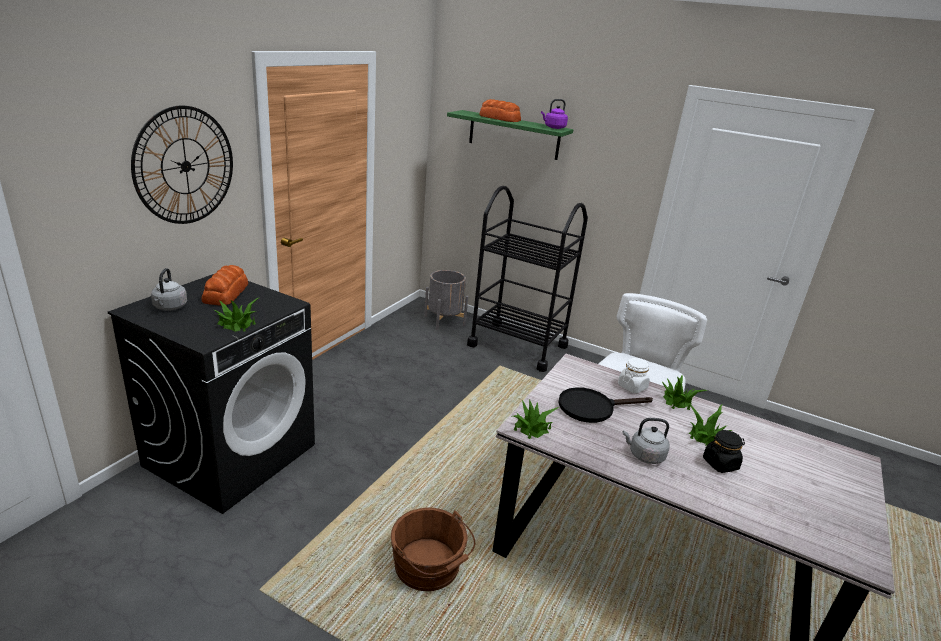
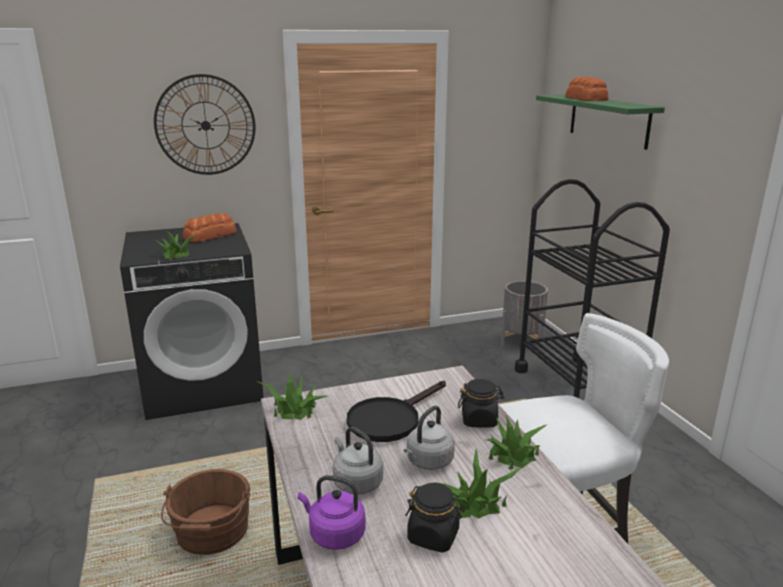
camera: 45 degrees right, 5 degrees down
grey kettle [151,268,187,311] -> grey kettle moved to [404,406,455,470]
purple kettle [541,99,568,129] -> purple kettle moved to [298,475,366,550]
black frying pan [558,387,653,423] -> black frying pan turned 75 degrees counterclockwise [347,381,446,442]
white jar [618,358,650,393] -> black jar [458,379,504,428]

